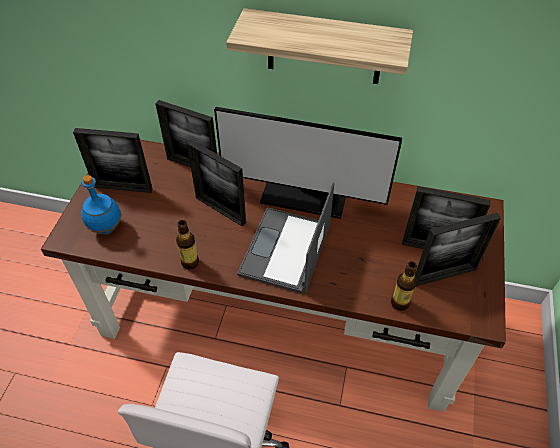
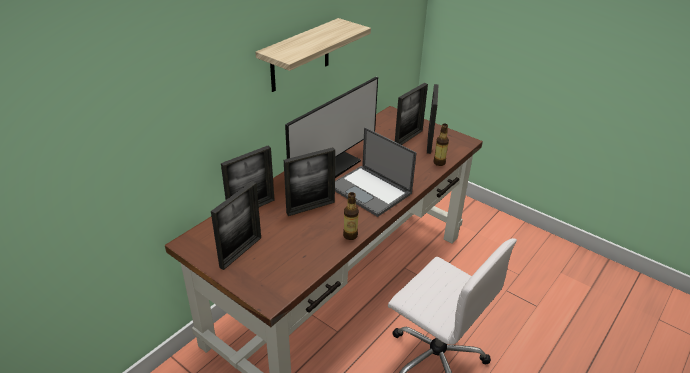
camera: 65 degrees left, 15 degrees down
blue bottle [81,175,121,235] -> none

